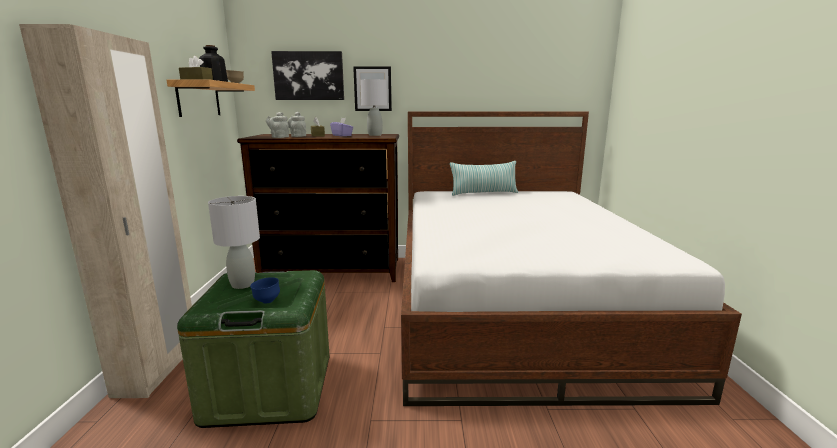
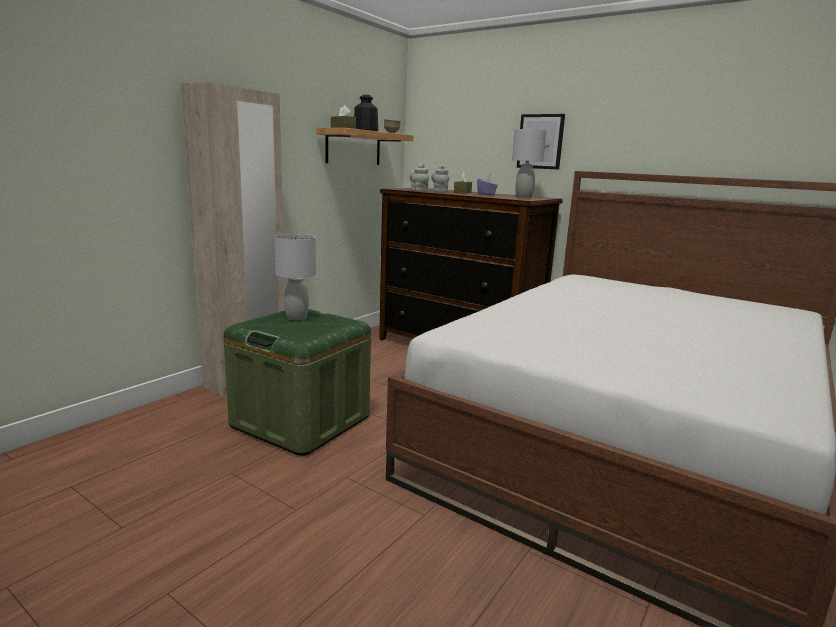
camera: 35 degrees right, 0 degrees up
blue bowl [250,277,280,304] -> none
picture [271,51,344,100] -> none
pillow [450,161,518,196] -> none

